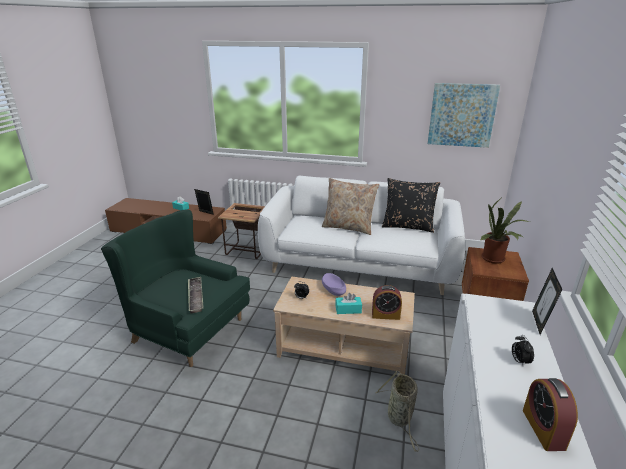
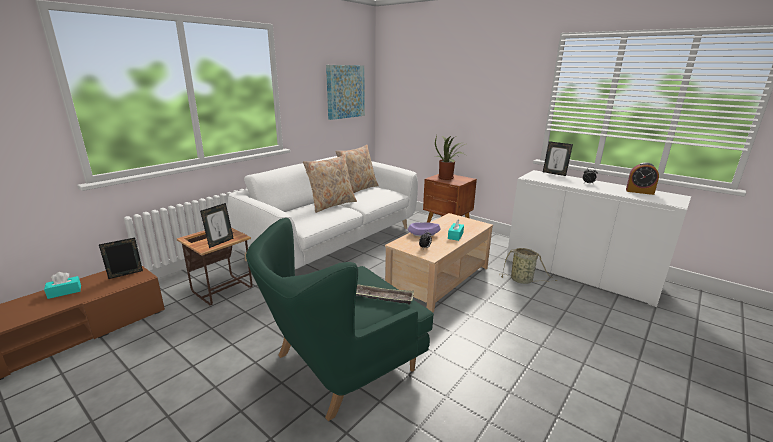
camera: 65 degrees left, 5 degrees down
alarm clock [372,285,402,320] -> none
black pillow [382,178,440,233] -> beige pillow [335,145,379,193]
none -> picture frame [200,203,234,248]

